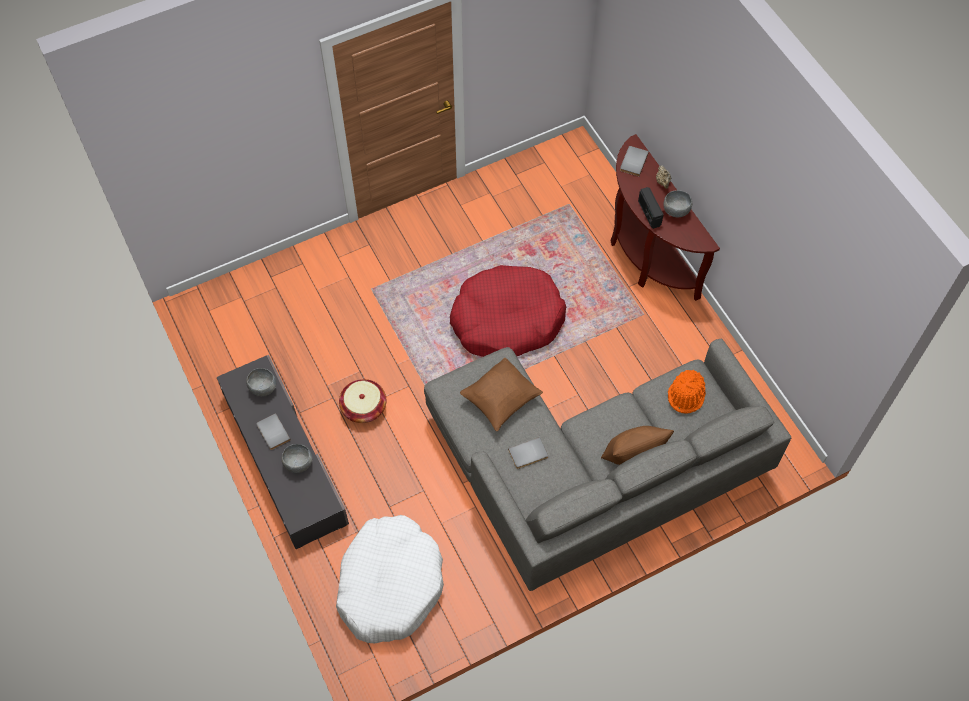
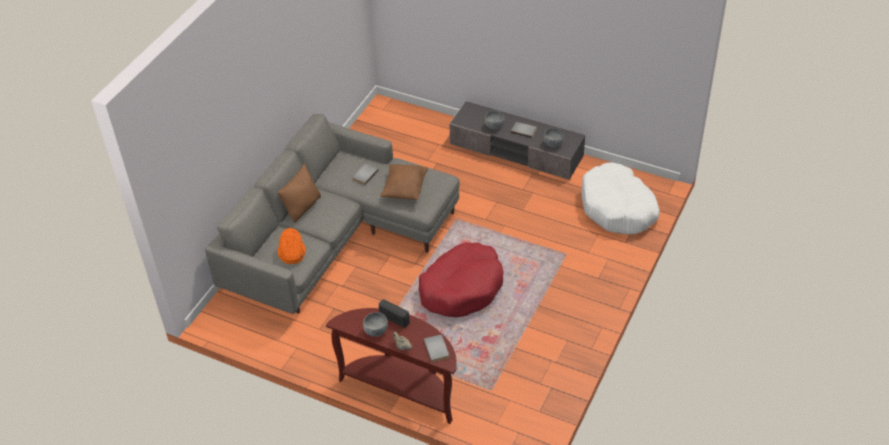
camera: 145 degrees right, 15 degrees down
white dog bed [336,515,444,644] -> white dog bed moved to [582,162,660,235]
basket [339,379,386,423] -> none

